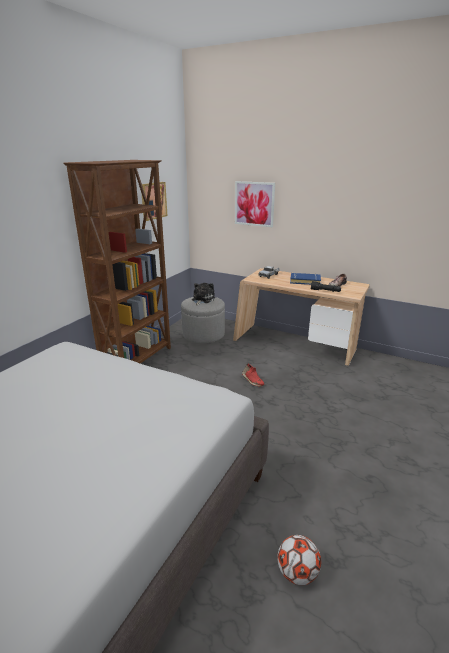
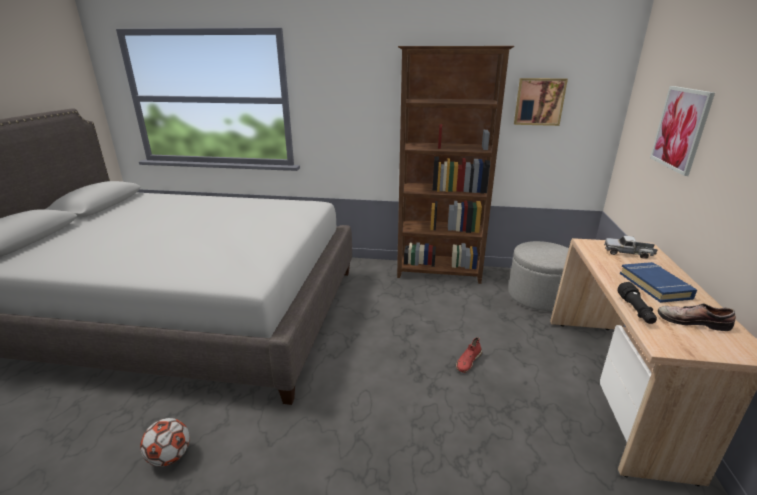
camera: 70 degrees right, 0 degrees up
plush toy [192,283,215,306] -> none

